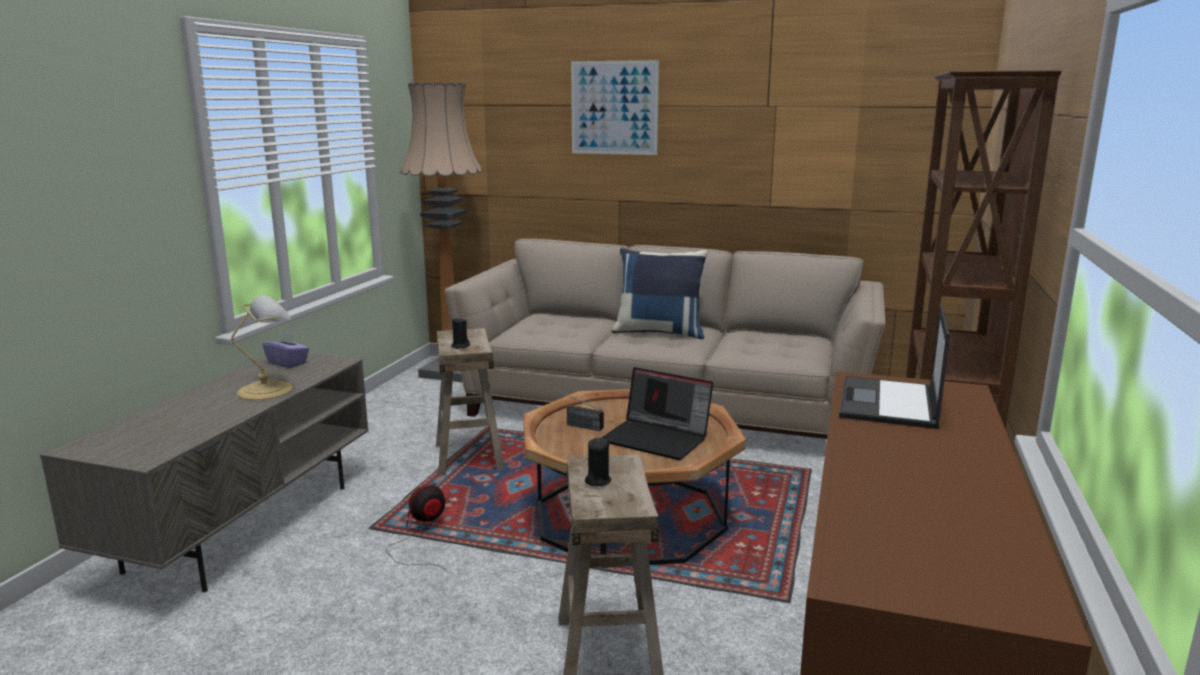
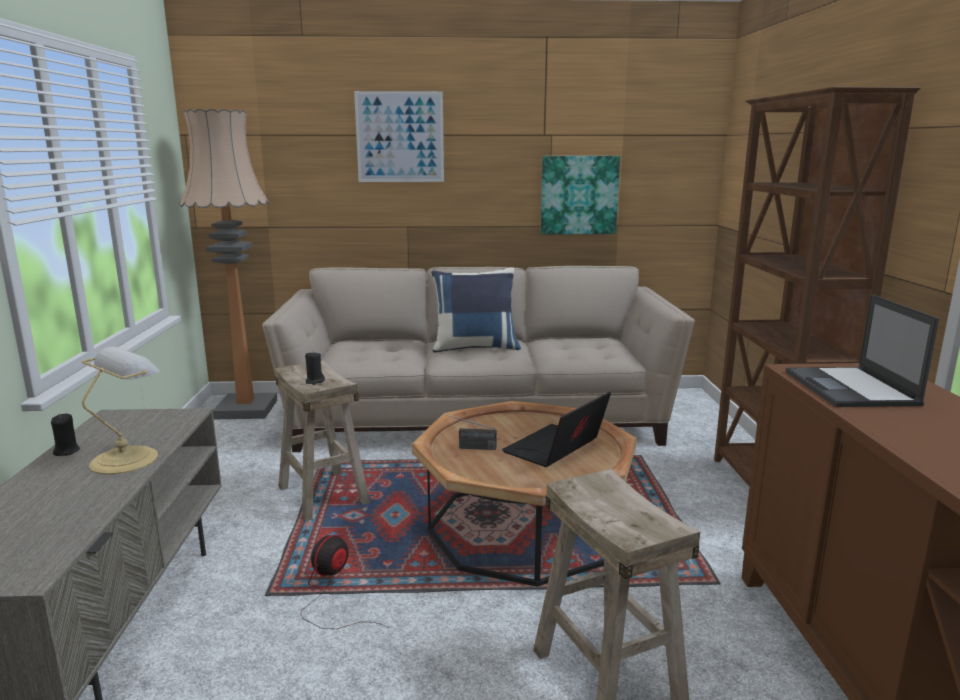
camera: 20 degrees left, 0 degrees up
purple tissue box [262,331,309,368] -> none
black candle [585,438,611,486] -> black candle moved to [51,414,80,456]
laptop [601,367,713,460] -> laptop turned 120 degrees clockwise [502,392,611,467]
none -> picture [541,156,620,234]

